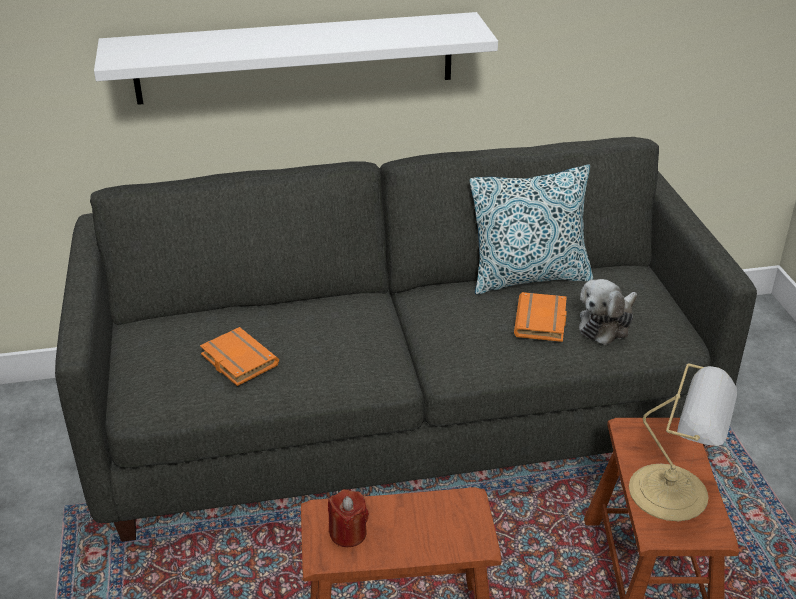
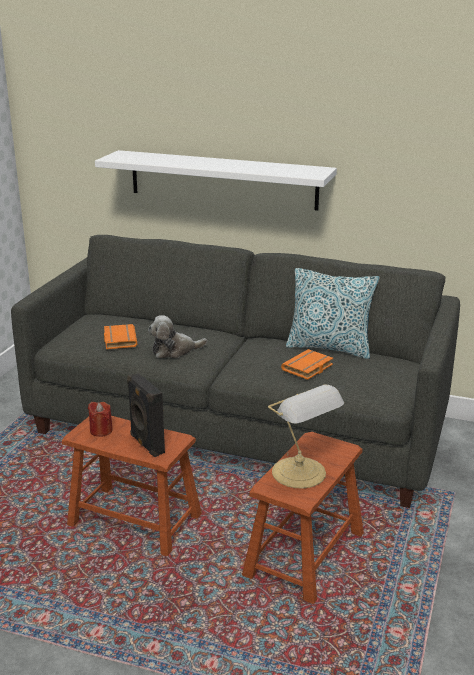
camera: 30 degrees right, 10 degrees down
plush toy [579,279,637,345] -> plush toy moved to [148,315,207,359]
none -> black speaker [127,373,165,457]

